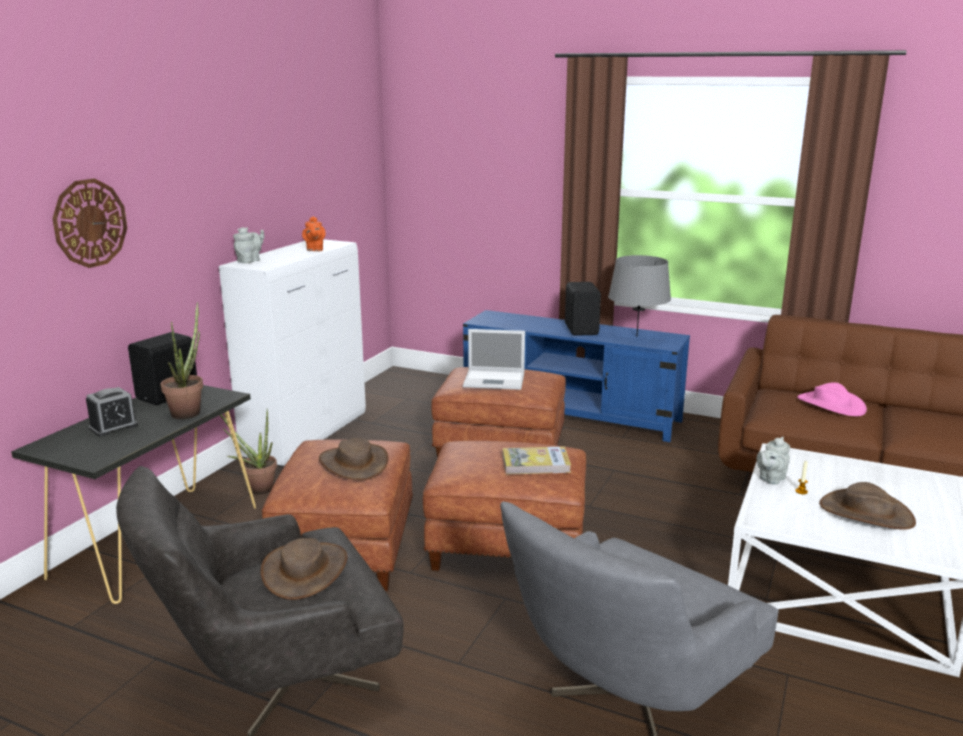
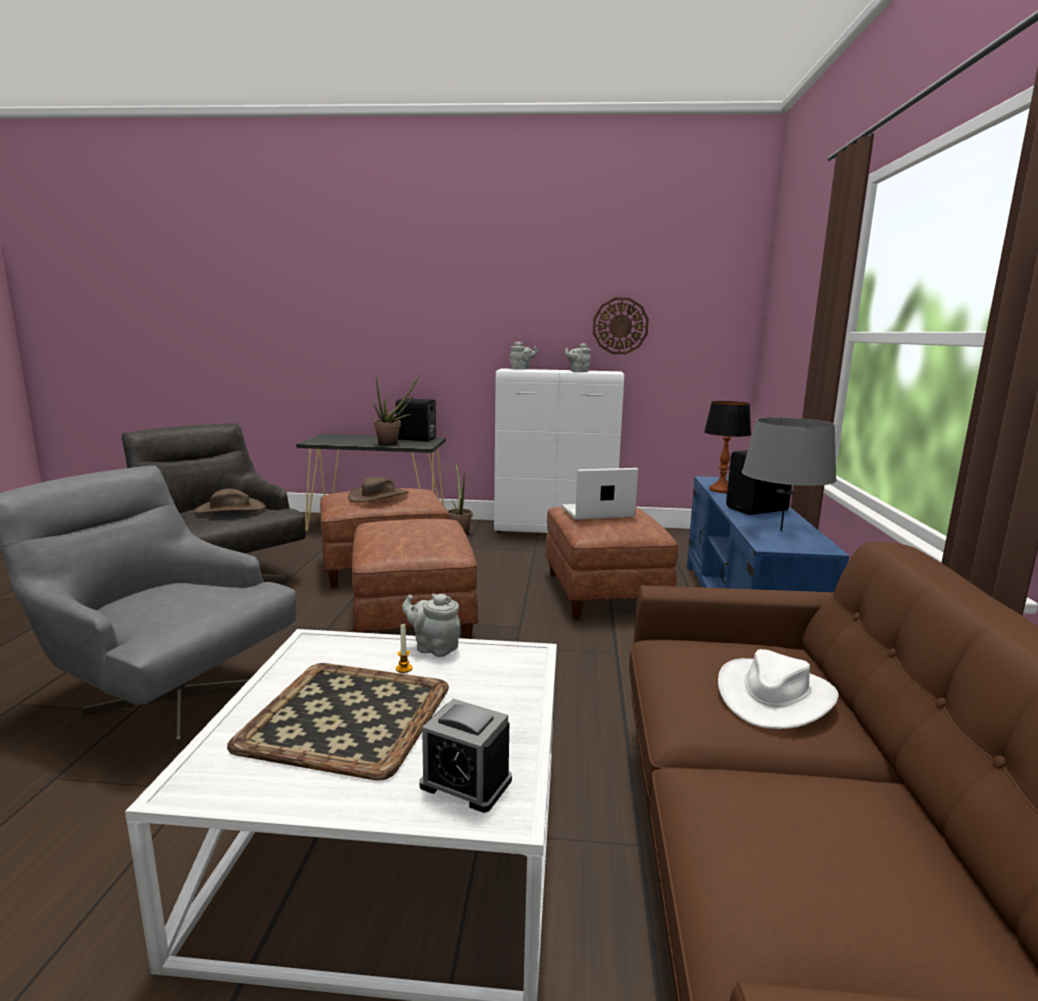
camera: 70 degrees right, 5 degrees down
wall clock [52,179,127,268] -> wall clock moved to [593,298,649,354]
alarm clock [86,387,138,437] -> alarm clock moved to [419,699,512,813]
orange teapot [302,216,326,251] -> grey teapot [565,343,591,372]
laptop [463,329,525,390] -> laptop turned 90 degrees clockwise [561,468,638,520]
book [503,447,571,474] -> none
pink hat [797,382,867,416] -> white hat [718,649,838,729]
brown hat [819,482,916,530] -> tray [227,663,449,781]
none -> table lamp [704,401,751,493]

